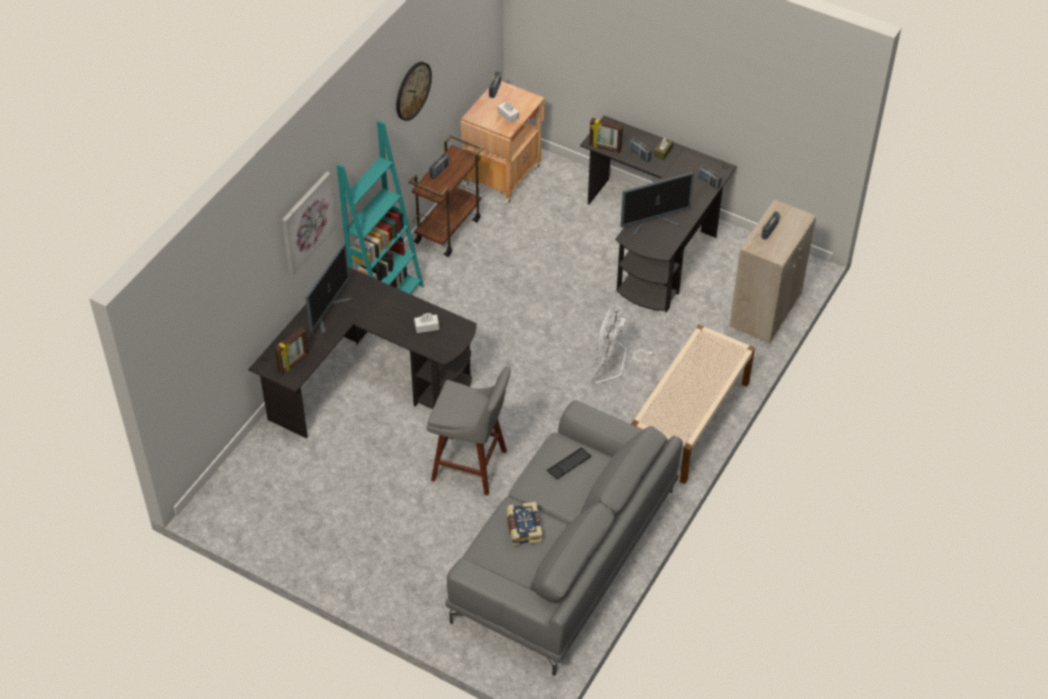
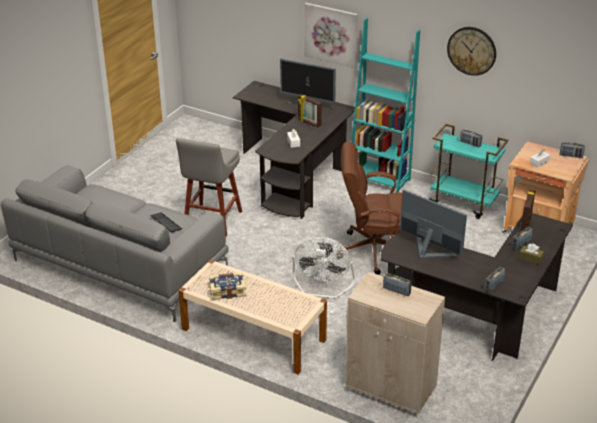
camera: 90 degrees right, 15 degrees down
picture frame [274,328,309,374] -> picture frame moved to [298,94,322,128]
brown cart [409,135,483,257] -> turquoise cart [429,123,508,219]
book [507,502,543,546] -> book moved to [209,272,246,300]
monitor [621,172,694,236] -> monitor turned 150 degrees clockwise [400,190,467,258]
none -> brown office chair [336,142,403,275]

